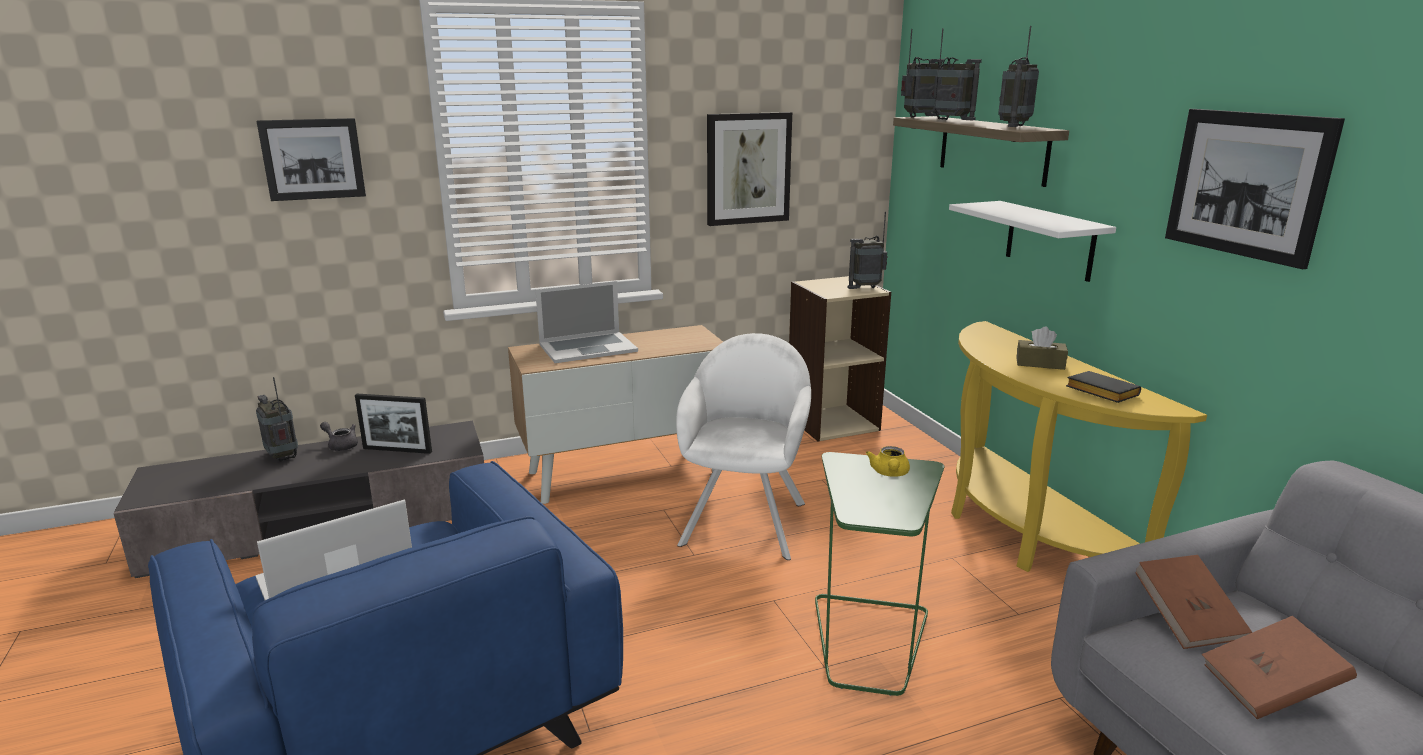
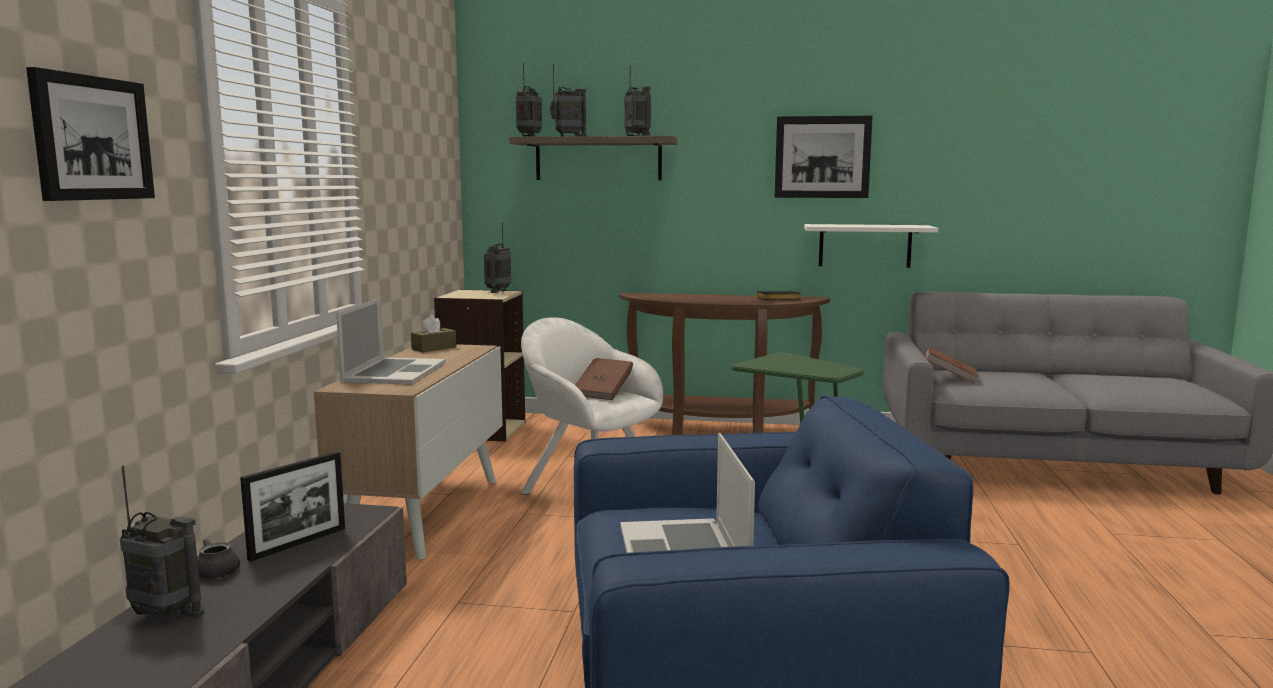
camera: 60 degrees left, 10 degrees down
radio [256,377,298,461] -> radio turned 150 degrees counterclockwise [120,465,204,618]
picture [707,112,792,226] -> none
yellow teapot [866,446,910,477] -> none
white shelf [949,201,1116,282] -> white shelf moved to [804,224,938,268]
yellow console table [951,321,1207,572] -> brown console table [619,293,830,435]
brown tissue box [1016,326,1068,370] -> brown tissue box moved to [411,315,456,352]
brown book [1202,616,1357,719] -> brown book moved to [575,358,633,400]

